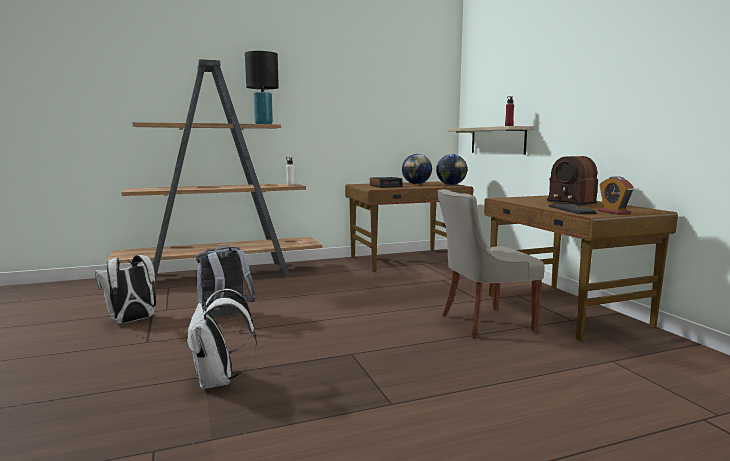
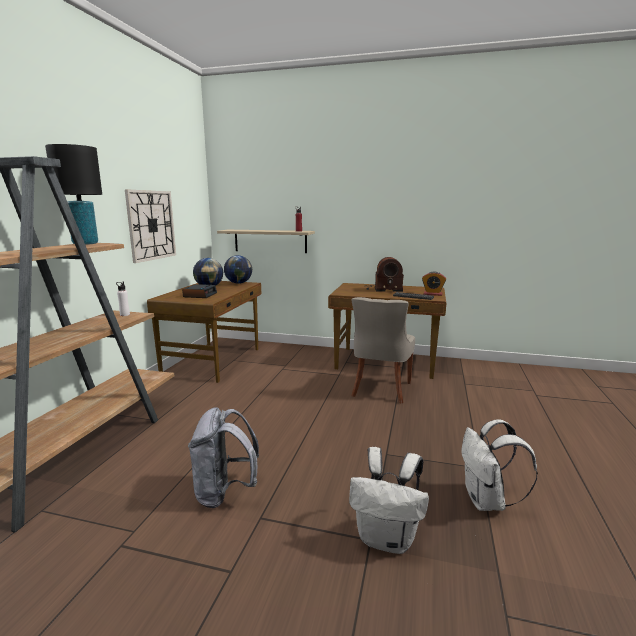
camera: 55 degrees left, 5 degrees up
white backpack [95,255,156,324] -> white backpack moved to [461,419,538,511]
none -> wall clock [125,189,176,263]

